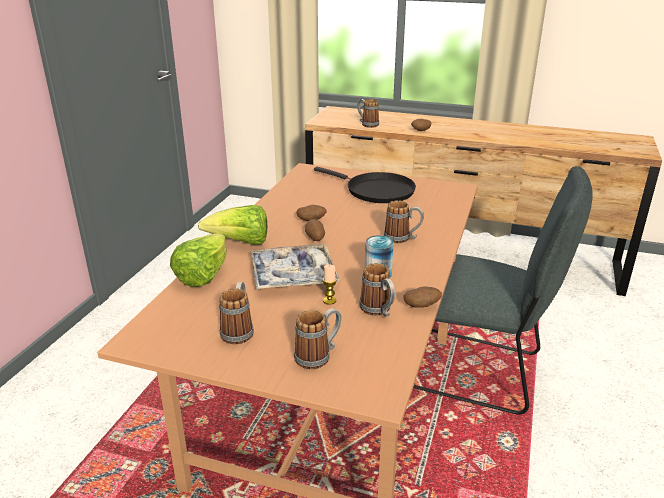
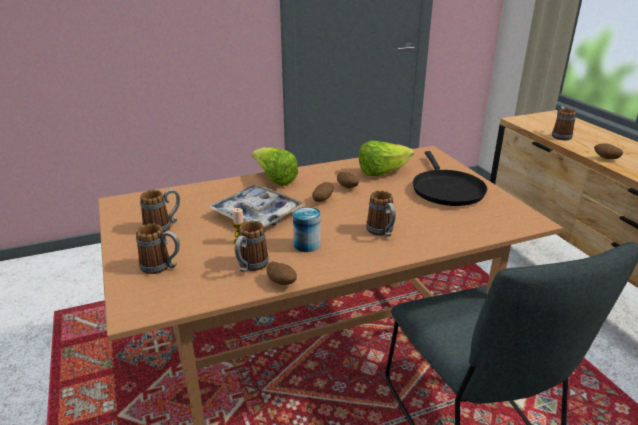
camera: 50 degrees right, 0 degrees up
lettuce [170,233,226,287] -> lettuce moved to [359,140,414,176]

